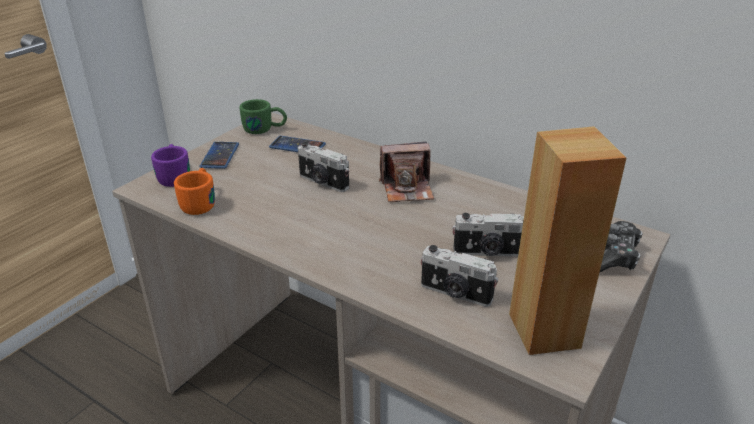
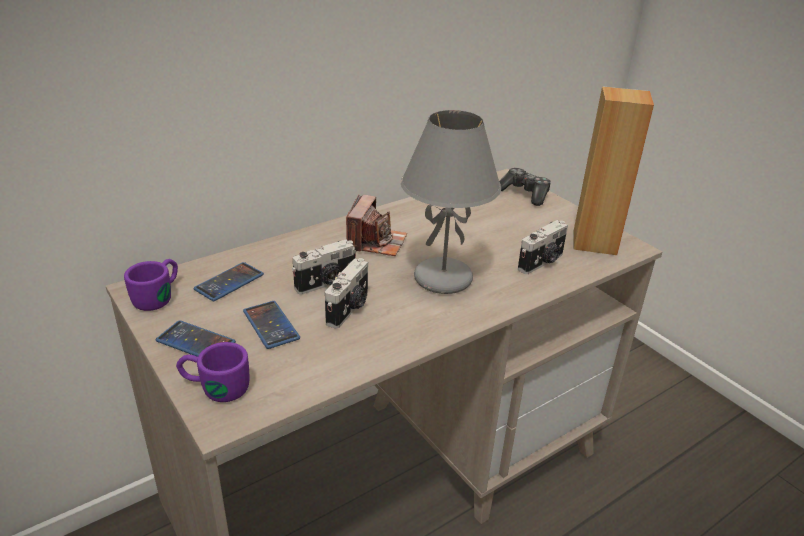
camera: 70 degrees left, 0 degrees up
orange mug [174,168,215,215] -> none
green mug [239,99,287,134] -> purple mug [124,259,178,311]
camera [452,213,524,257] -> camera moved to [325,258,368,329]
none -> phone [243,301,300,349]
none -> grey table lamp [401,110,501,294]

